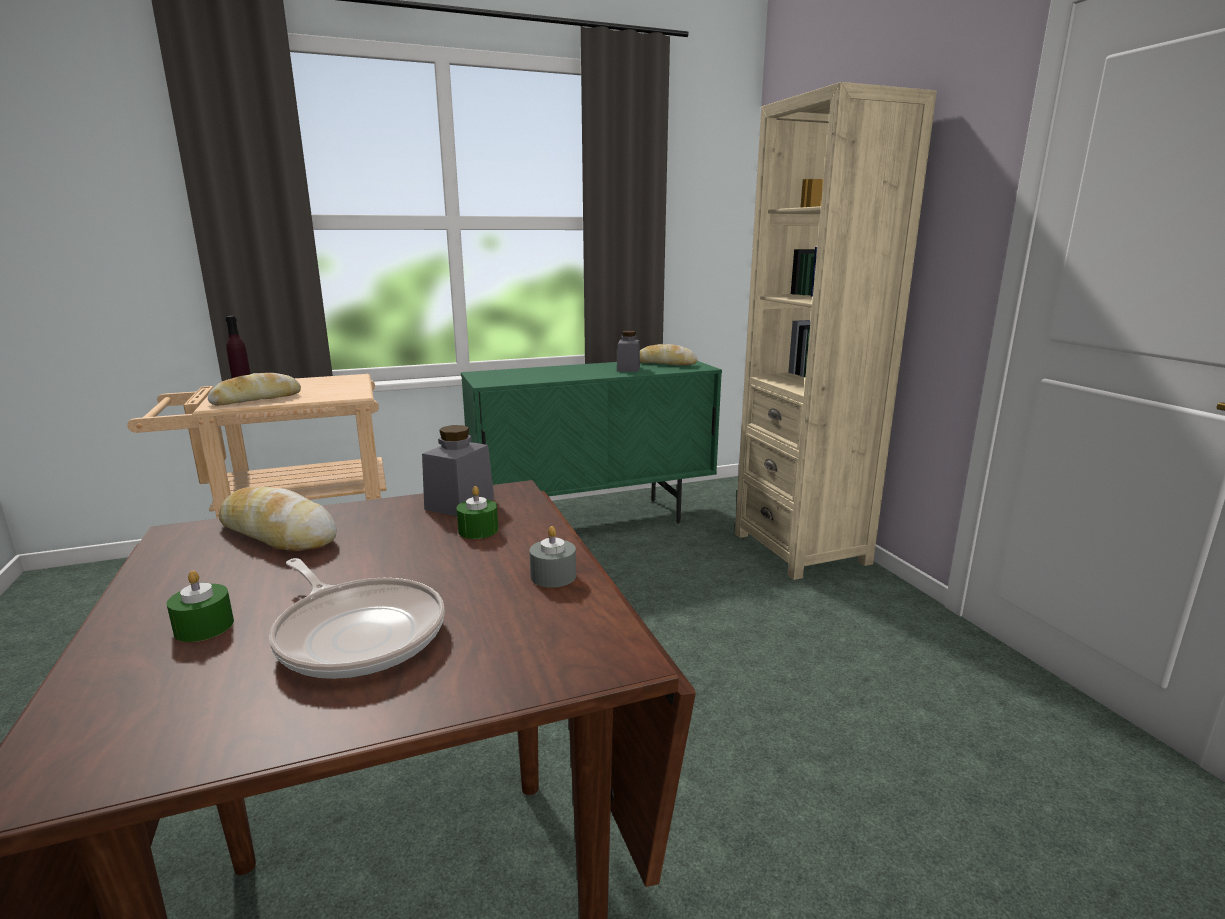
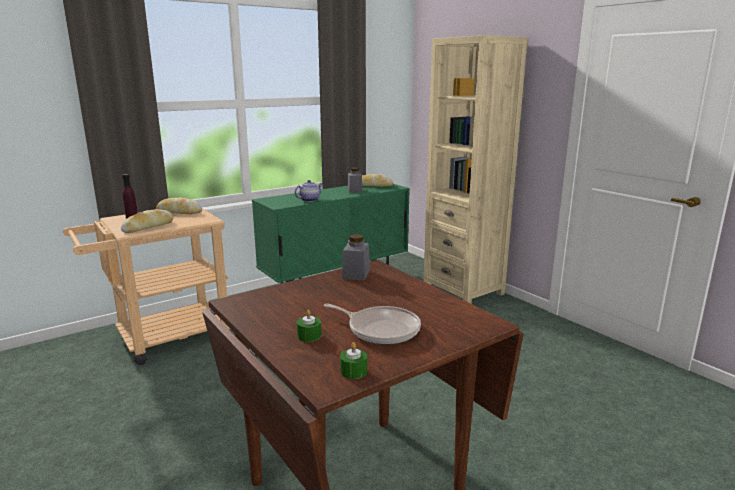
camera: 15 degrees left, 0 degrees up
bread [219,487,337,551] -> bread moved to [156,197,202,214]
green candle [456,486,498,539] -> green candle moved to [340,342,367,379]
grey candle [530,526,576,588] -> none
none -> teapot [294,180,323,202]

